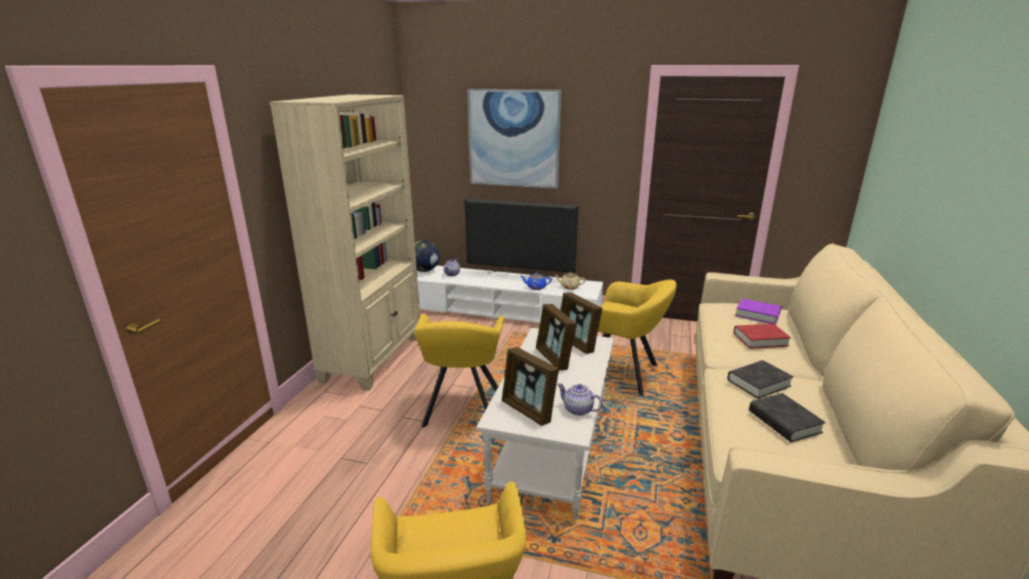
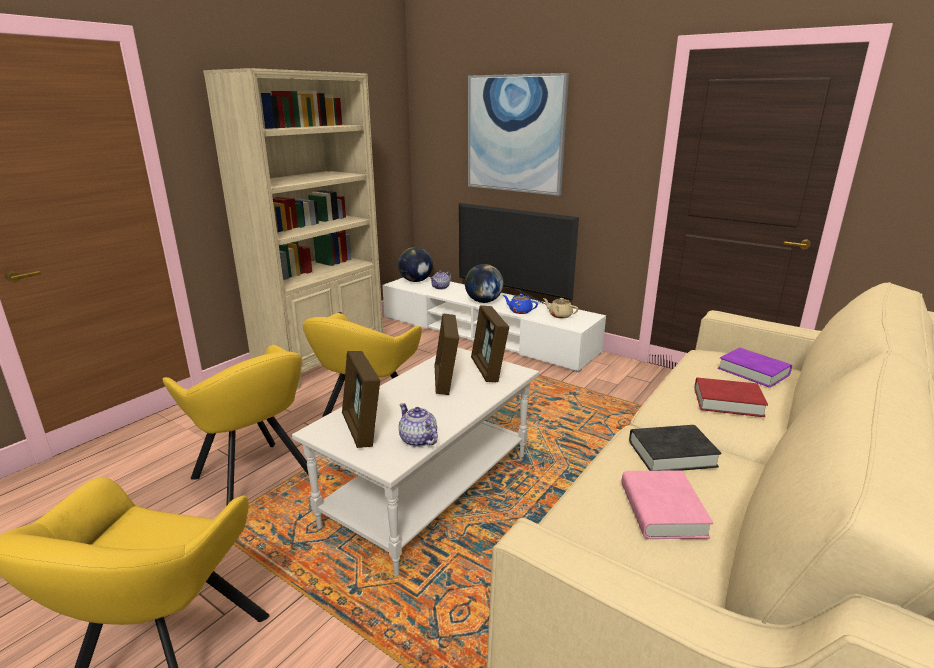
camera: 20 degrees right, 0 degrees up
yellow armchair [598,280,677,396] -> yellow armchair moved to [162,345,319,506]
black book [749,393,826,442] -> pink book [621,471,713,539]
none -> globe [465,264,504,303]

